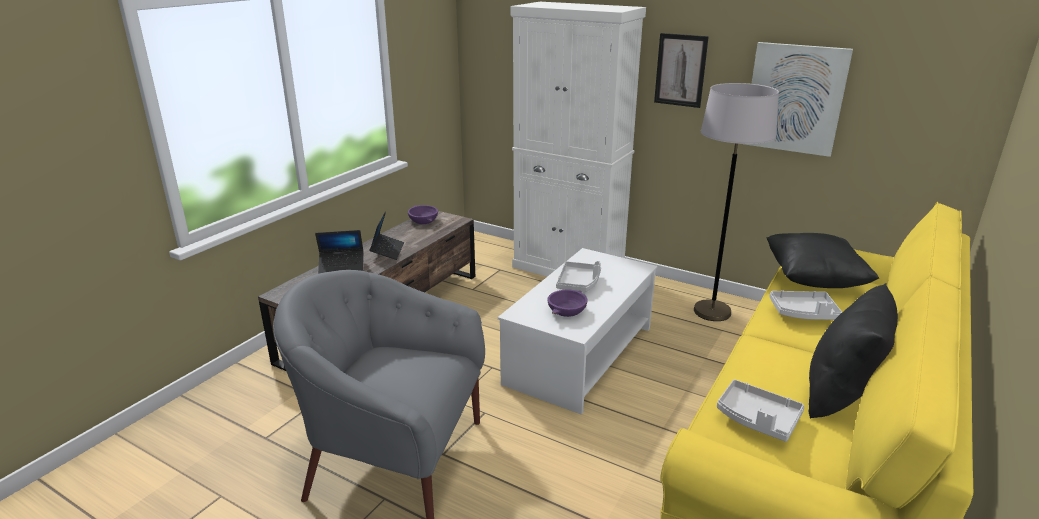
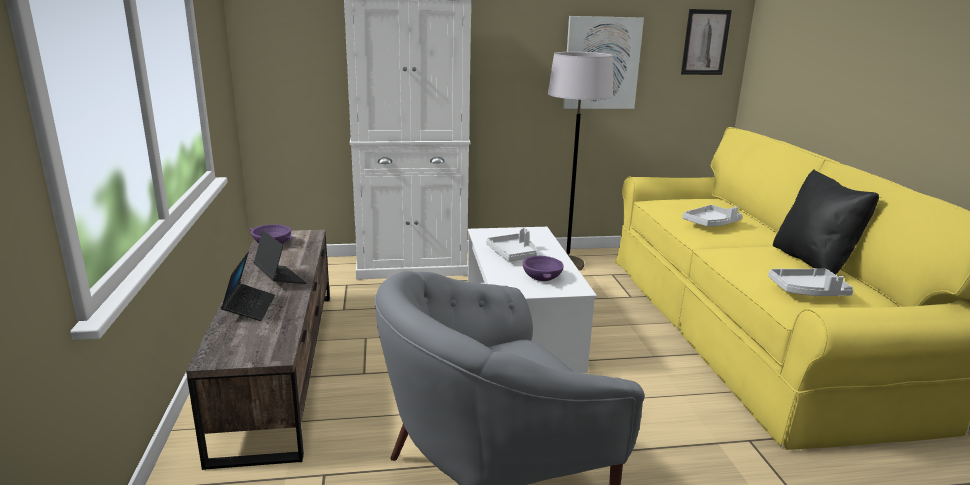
camera: 40 degrees left, 5 degrees down
laptop [315,230,363,274] -> laptop turned 45 degrees counterclockwise [221,251,275,321]
picture [654,33,709,108] -> picture moved to [681,9,732,75]
black pillow [767,233,879,288] -> none

